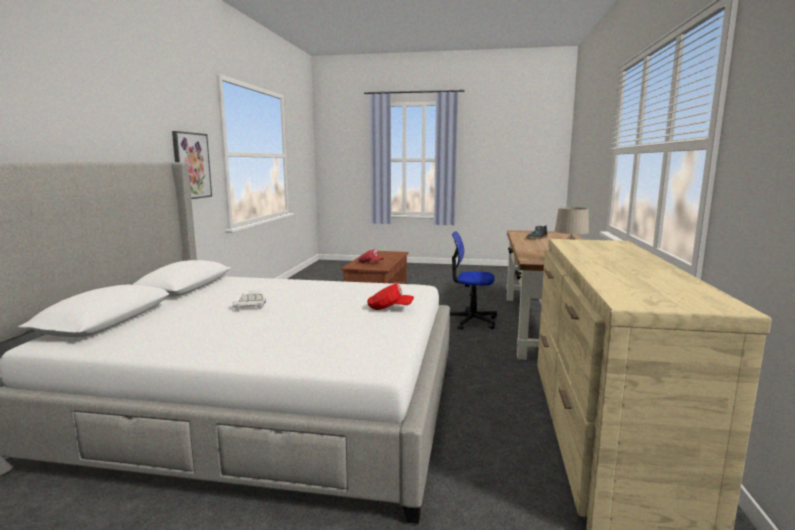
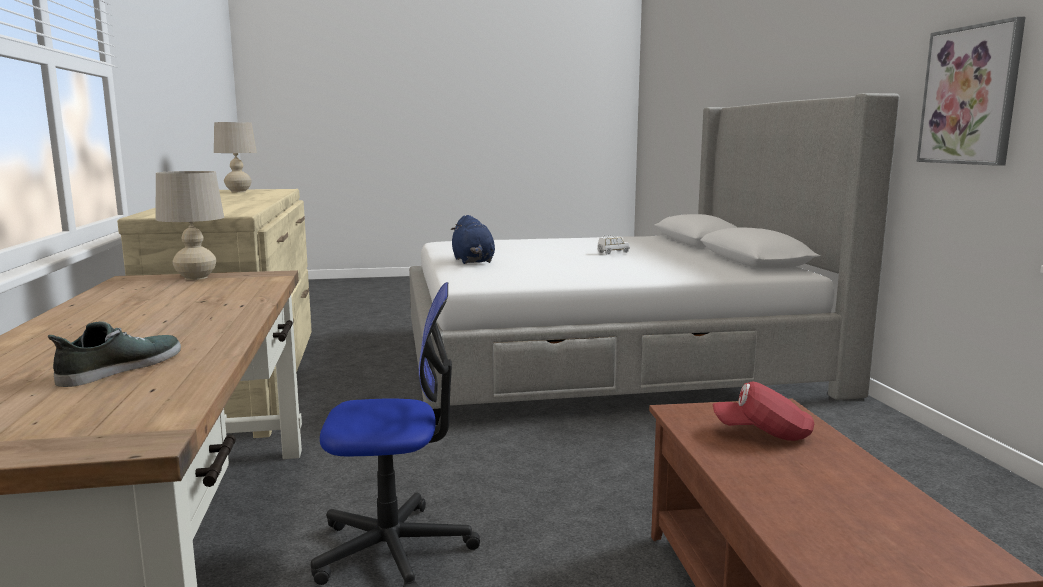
camera: 160 degrees right, 0 degrees up
red cap [367,284,414,310] -> blue plush toy [451,215,495,264]
none -> beige table lamp [214,122,257,192]

